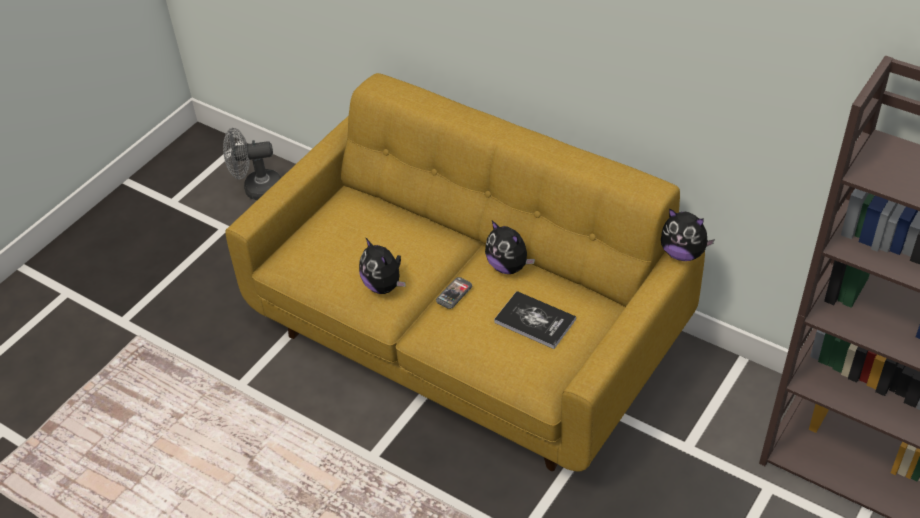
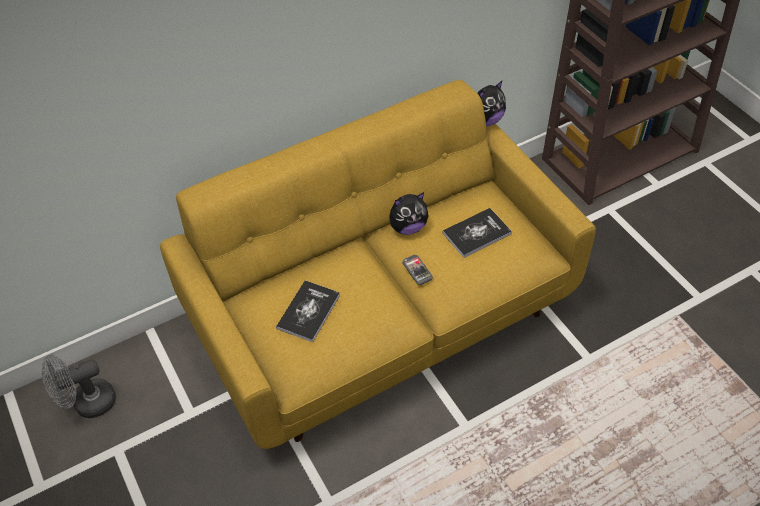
camera: 65 degrees left, 5 degrees up
grey fan [223,128,281,200] -> grey fan turned 45 degrees clockwise [41,355,116,418]
plush toy [359,237,406,294] -> none
none -> book [276,280,340,342]

